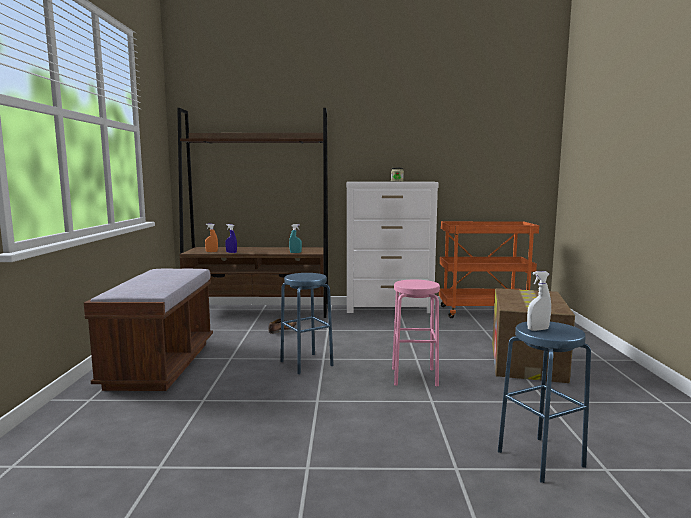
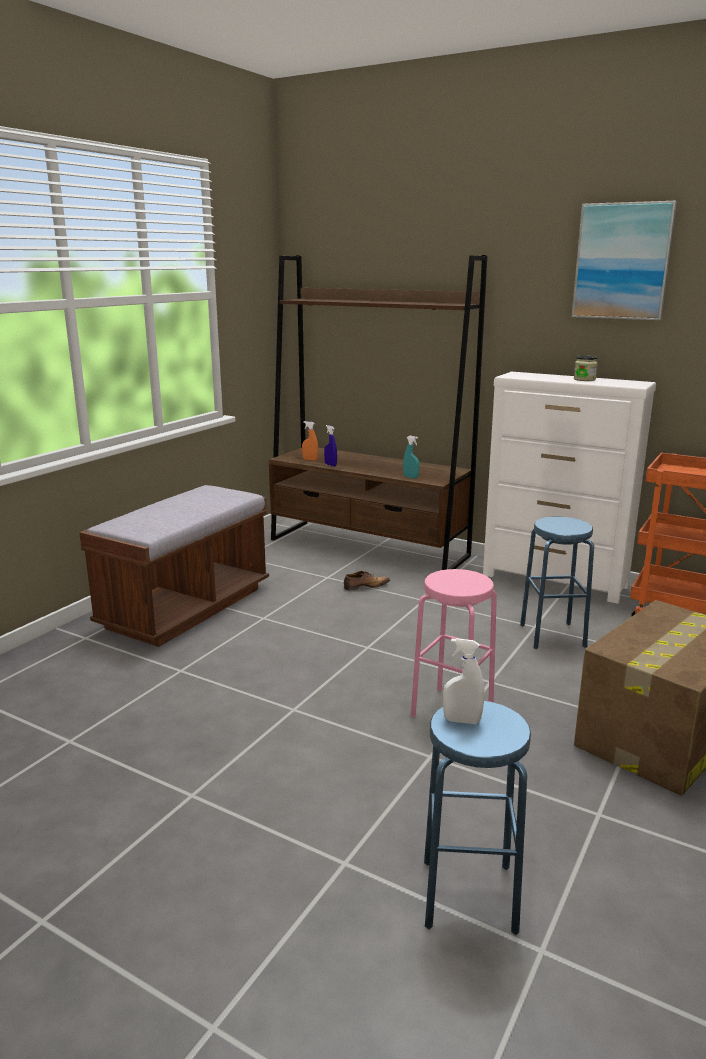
camera: 30 degrees right, 10 degrees up
blue stool [280,273,334,374] -> blue stool moved to [520,517,594,649]
none -> picture [572,201,677,320]

